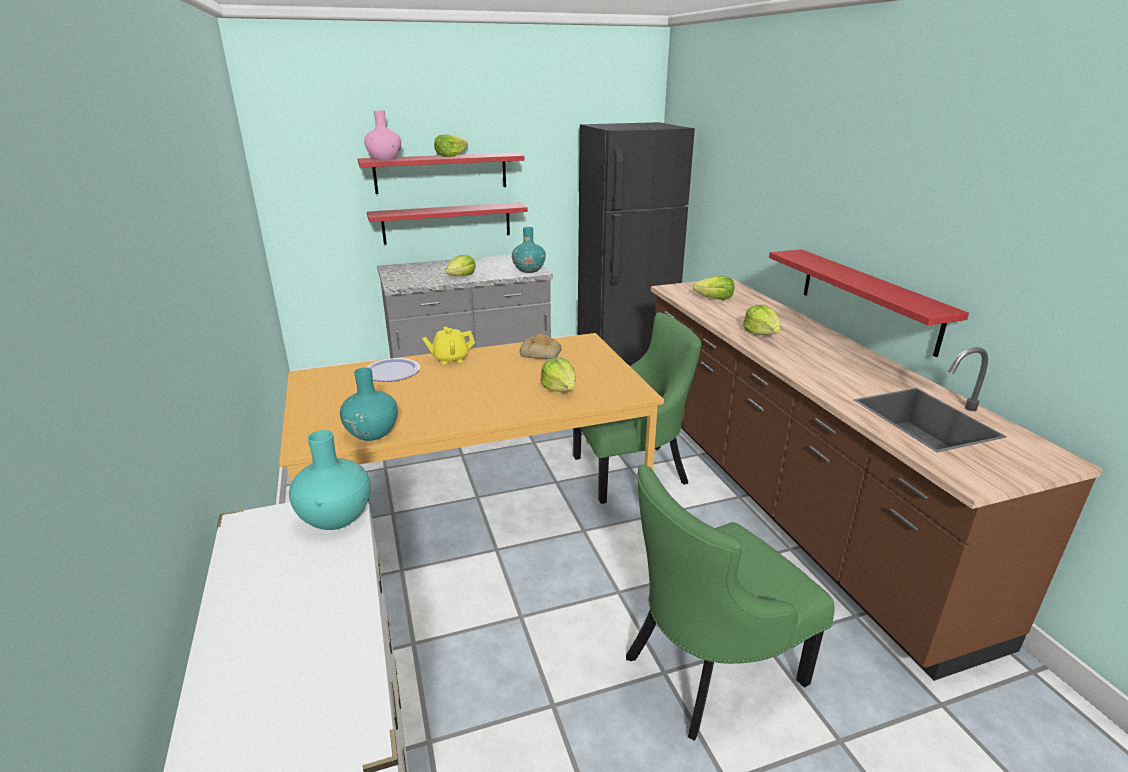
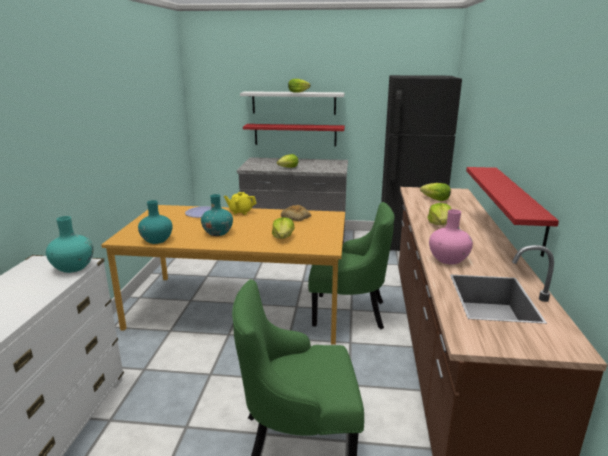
camera: 25 degrees right, 5 degrees down
red shelf [358,152,524,194] -> white shelf [240,91,345,115]
pink vase [364,111,401,160] -> pink vase moved to [429,209,473,264]
turquoise vase [512,227,546,273] -> turquoise vase moved to [201,194,233,236]

